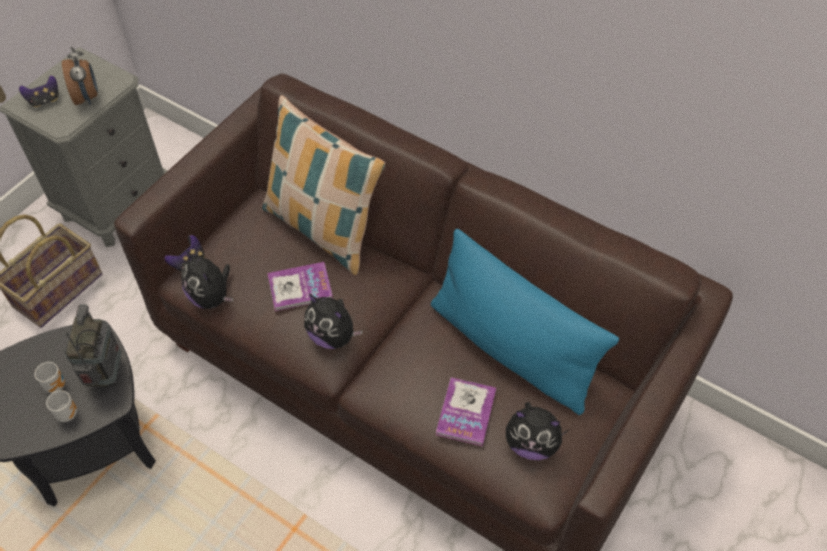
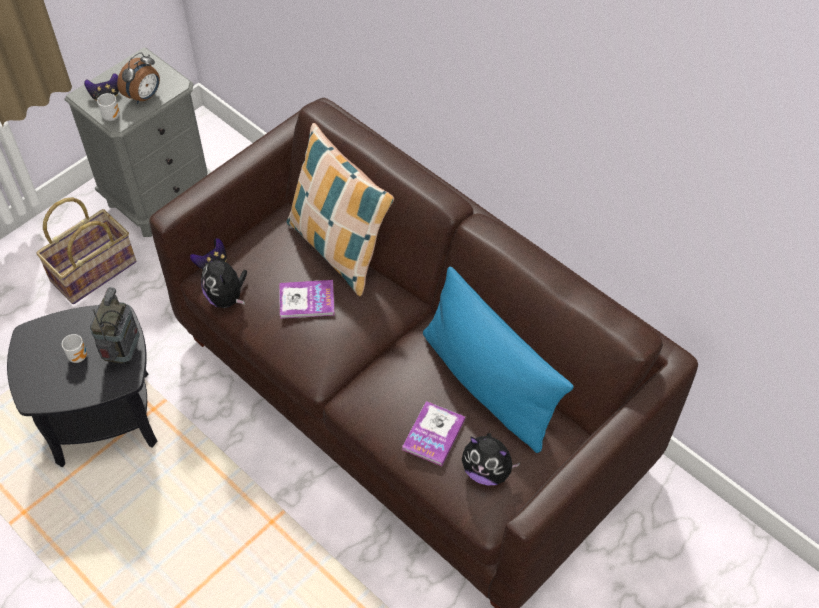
camera: 10 degrees right, 0 degrees up
mug [46,390,77,422] -> mug moved to [97,93,120,121]
alarm clock [62,46,98,105] -> alarm clock turned 45 degrees clockwise [117,52,160,104]
plush toy [304,294,363,349] -> none

